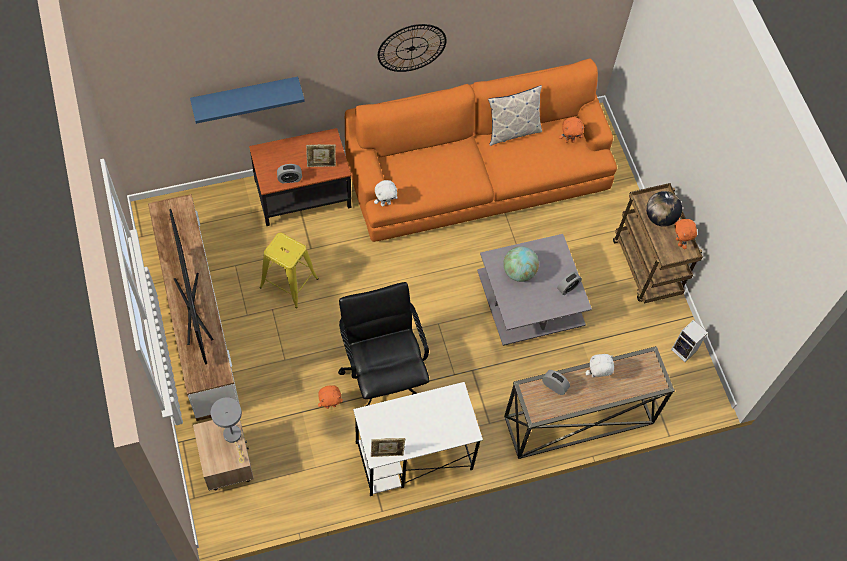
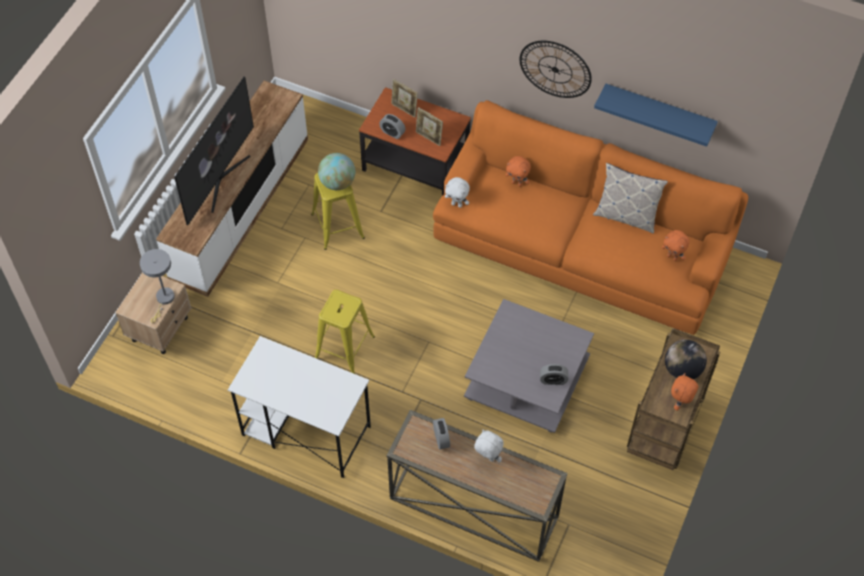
camera: 45 degrees right, 5 degrees down
blue shelf [190,77,305,124] -> blue shelf moved to [594,83,718,147]
orange plush toy [318,385,343,409] -> orange plush toy moved to [505,156,531,187]
black office chair [338,282,429,406] -> yellow stool [315,290,375,374]
picture frame [371,438,405,457] -> picture frame moved to [391,79,418,118]
globe [503,246,539,282] -> globe moved to [318,153,355,190]
speaker [671,320,708,362] -> none

